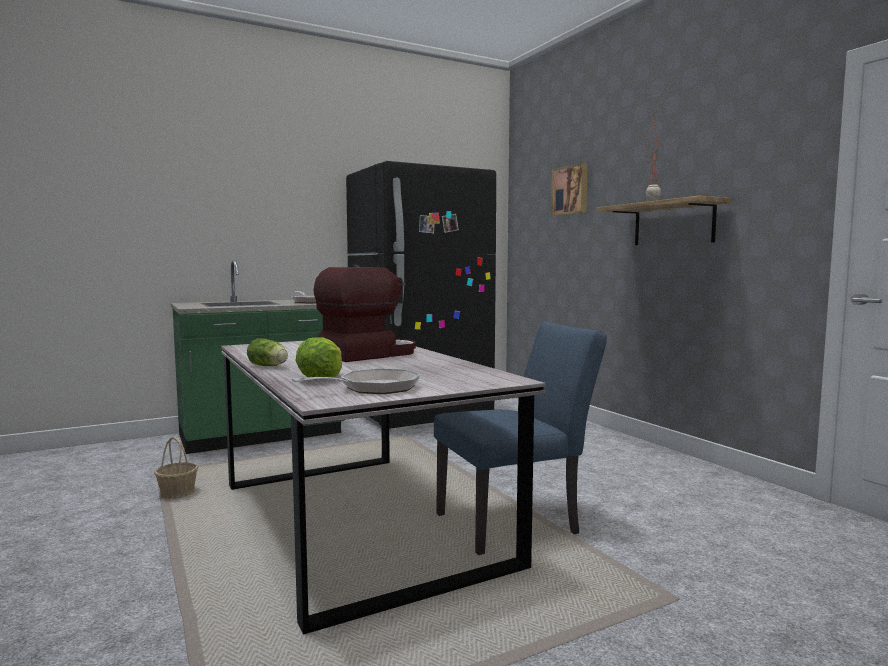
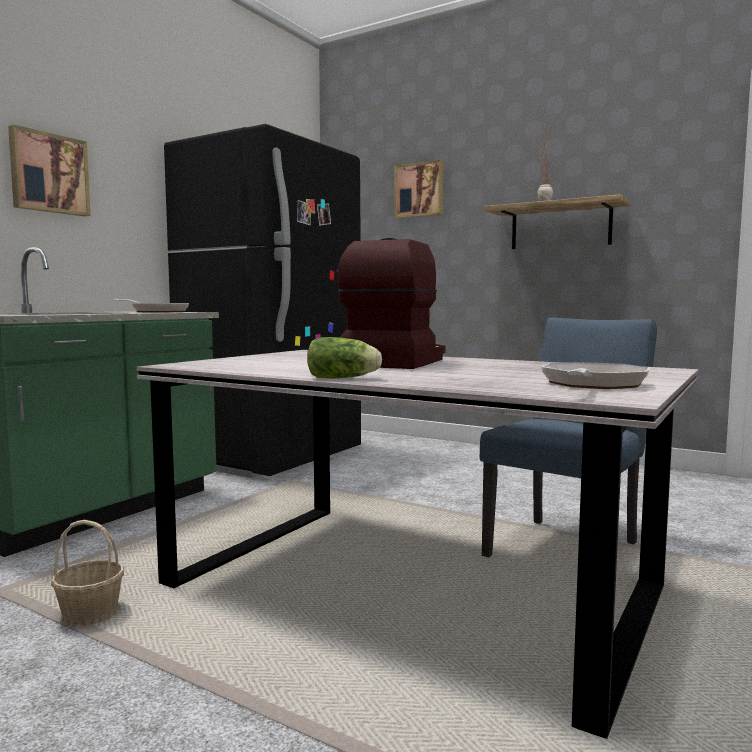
camera: 30 degrees left, 0 degrees up
lettuce [295,337,342,380] -> none
none -> picture [8,125,91,217]

